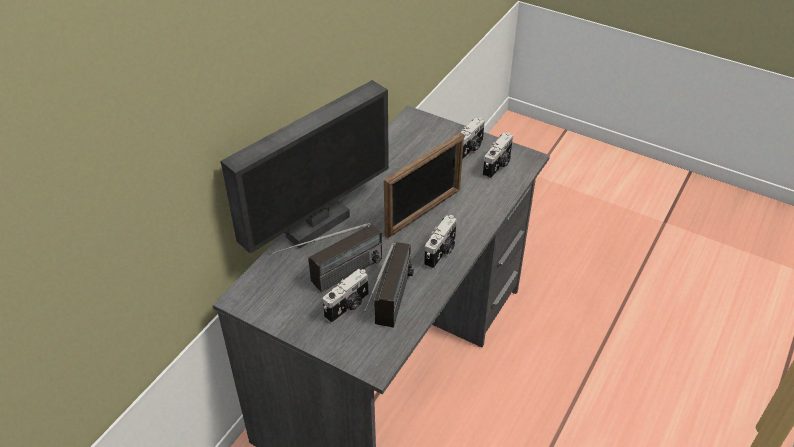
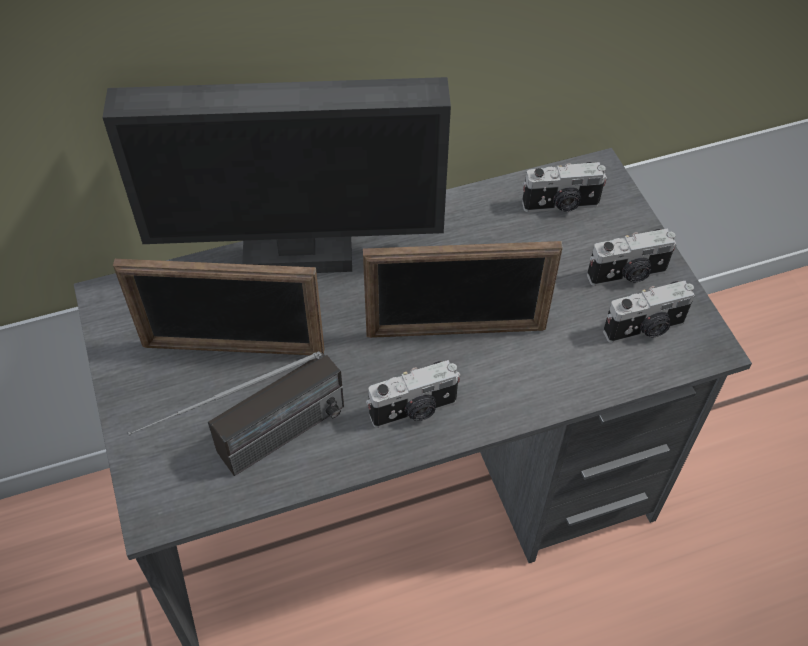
camera: 40 degrees right, 10 degrees up
radio [269,223,382,292] -> picture frame [113,259,324,355]
camera [323,269,368,323] -> camera moved to [522,162,607,212]

